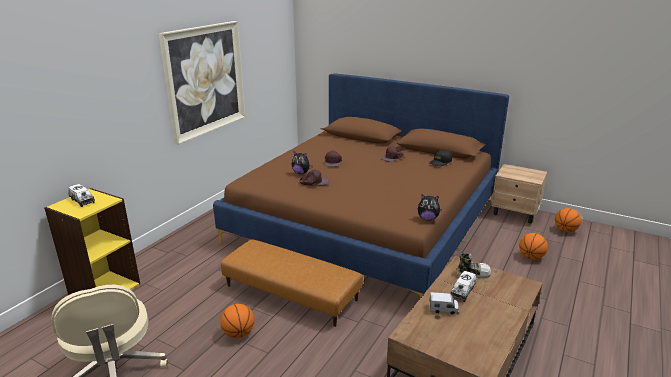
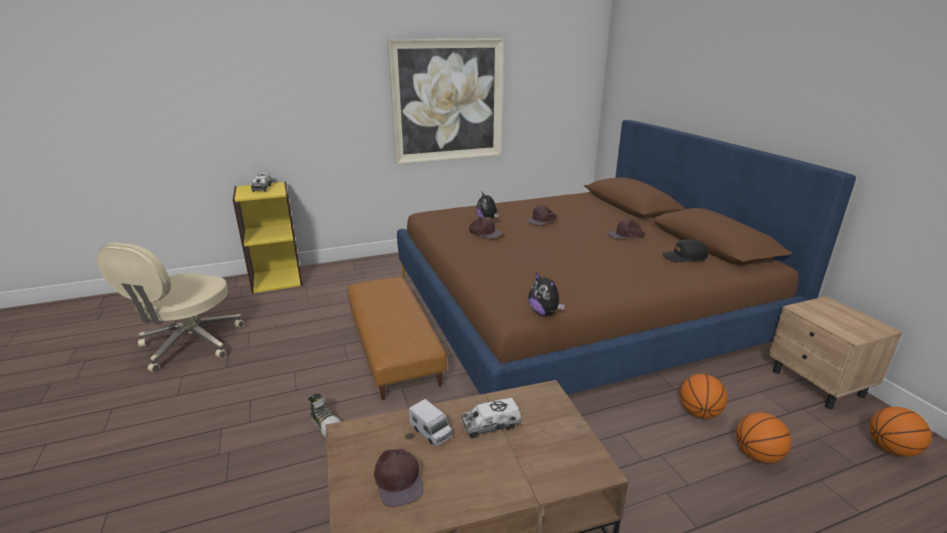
camera: 40 degrees right, 0 degrees up
basketball [220,304,254,338] -> basketball moved to [680,374,727,419]
shoe [456,253,491,278] -> shoe moved to [308,393,341,438]
none -> brown cap [374,449,423,507]

